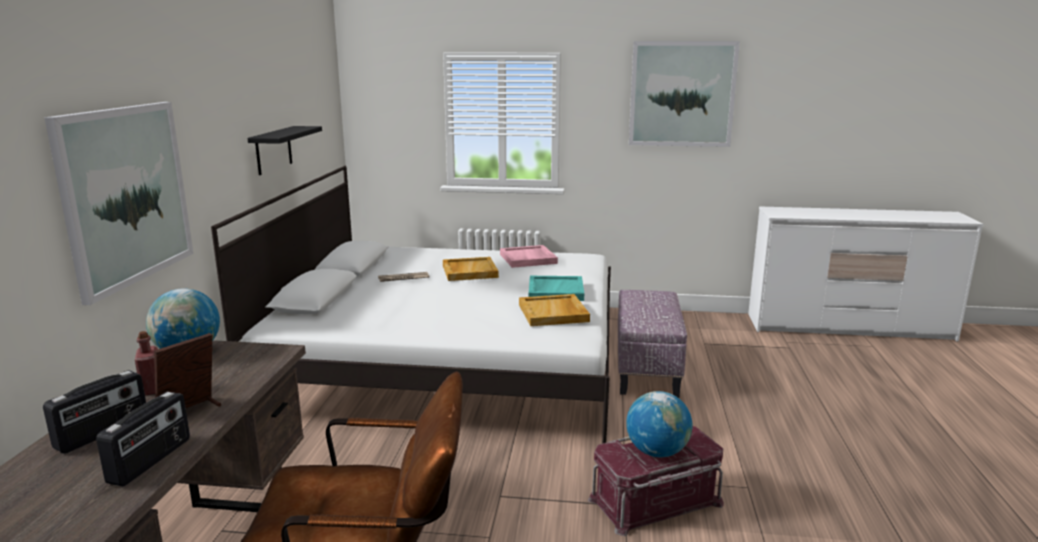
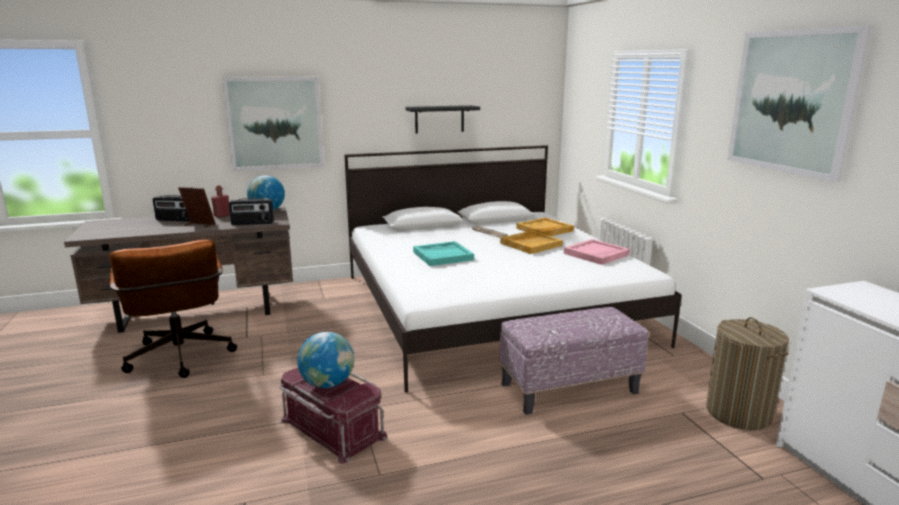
camera: 65 degrees right, 0 degrees up
radio [96,392,190,487] -> radio moved to [229,198,274,225]
beige tray [519,294,590,326] -> beige tray moved to [516,218,574,236]
turquoise tray [529,276,584,301] -> turquoise tray moved to [413,241,474,266]
none -> laundry basket [706,317,789,430]

